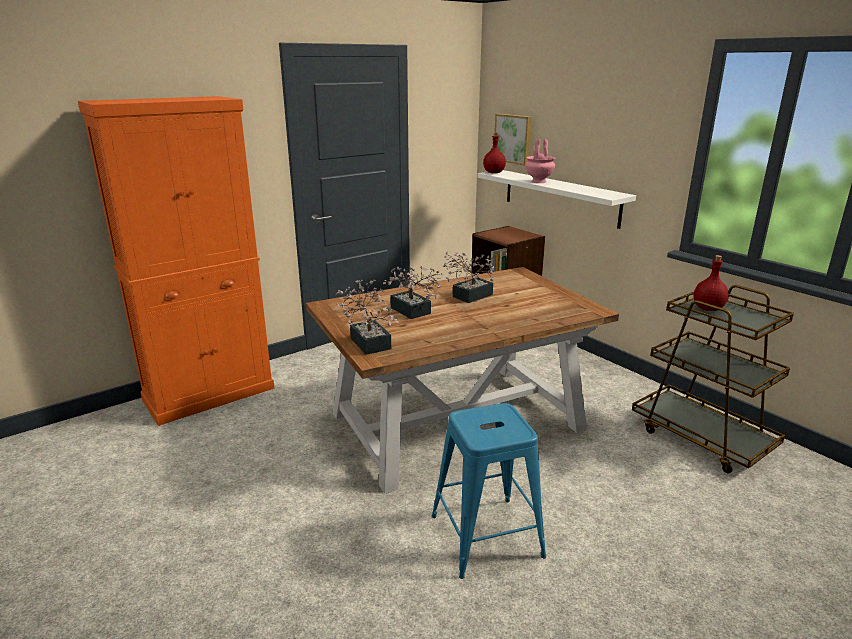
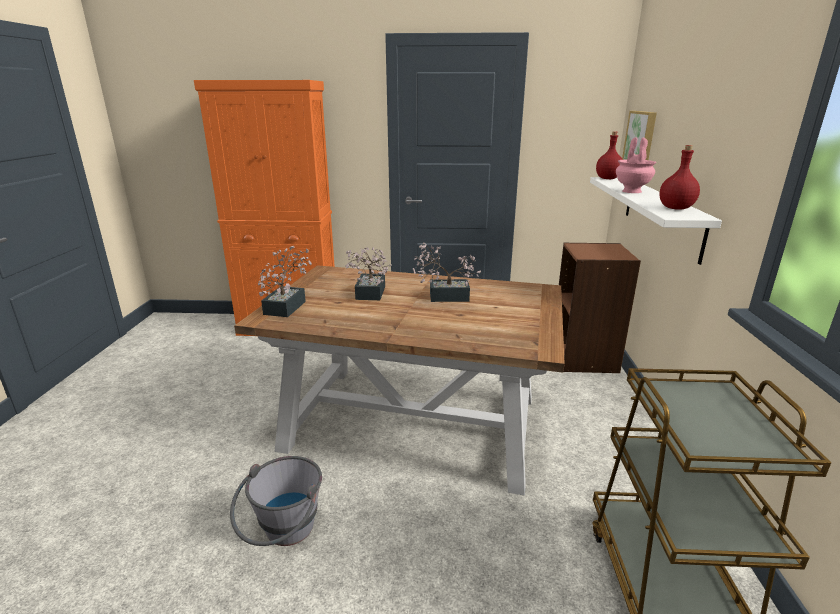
camera: 40 degrees right, 0 degrees up
blue stool [432,403,546,579] -> grey bucket [230,456,322,546]
red bottle [694,255,729,311] -> red bottle moved to [660,145,700,210]

